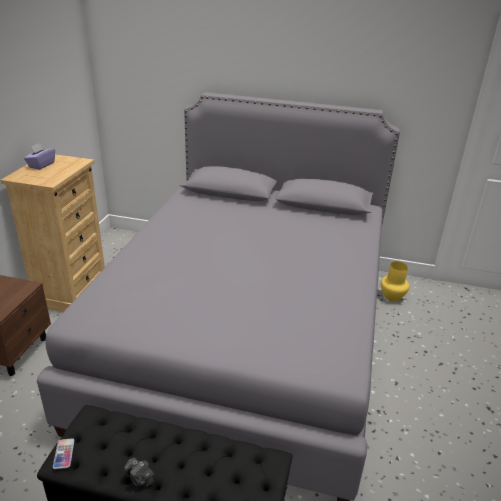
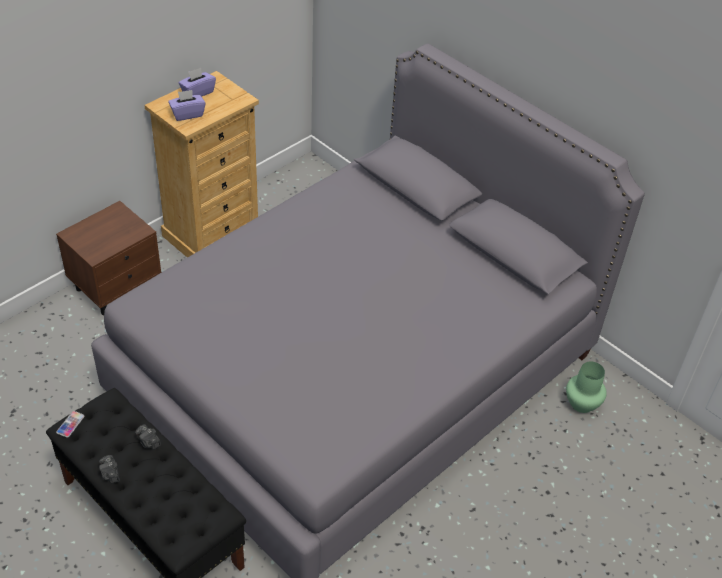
camera: 30 degrees right, 15 degrees up
yellow vase [381,262,409,301] -> green vase [566,361,607,413]
none -> camera [135,424,161,450]
none -> purple tissue box [168,90,206,121]

